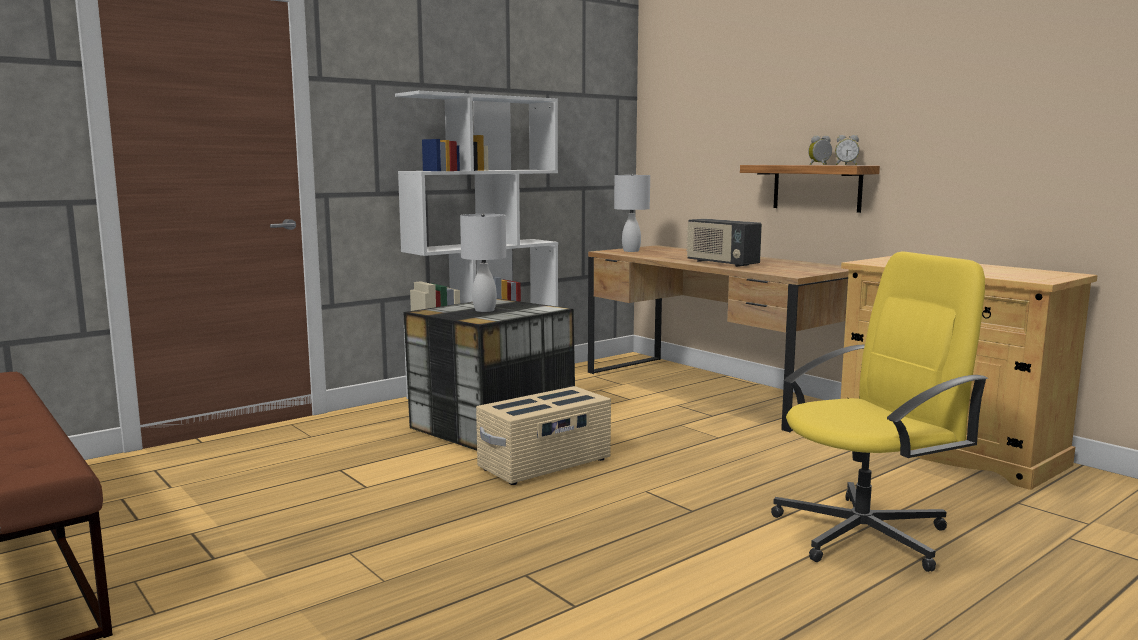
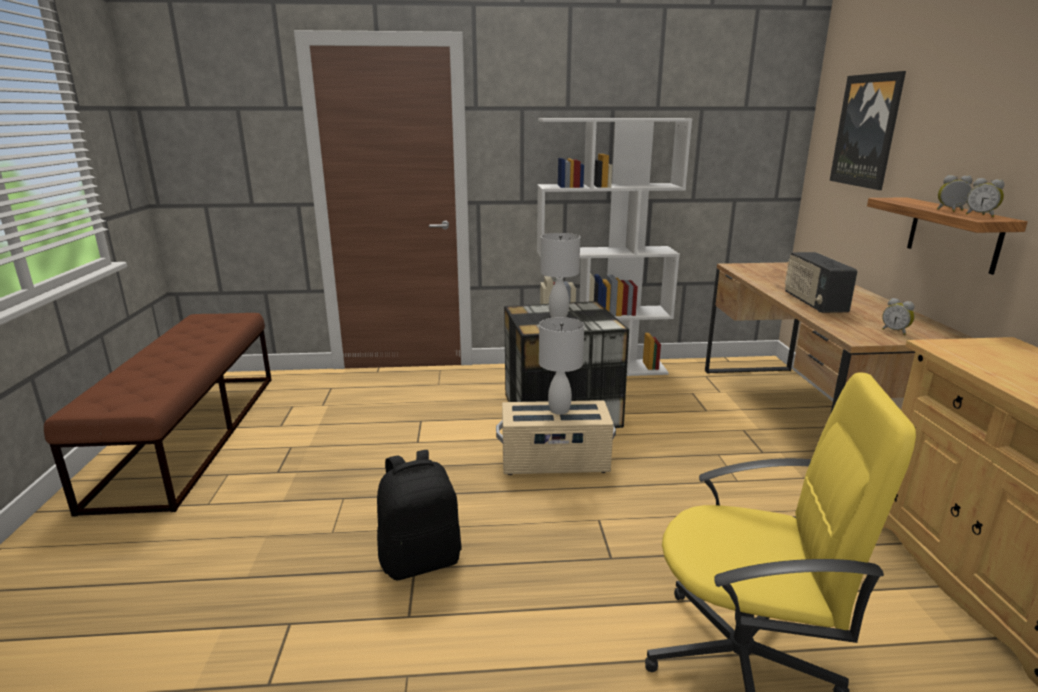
camera: 35 degrees right, 10 degrees up
white table lamp [614,174,650,252] -> white table lamp moved to [539,317,584,415]
none -> black backpack [377,450,462,580]
none -> picture [830,71,906,190]
none -> alarm clock [882,298,915,335]

